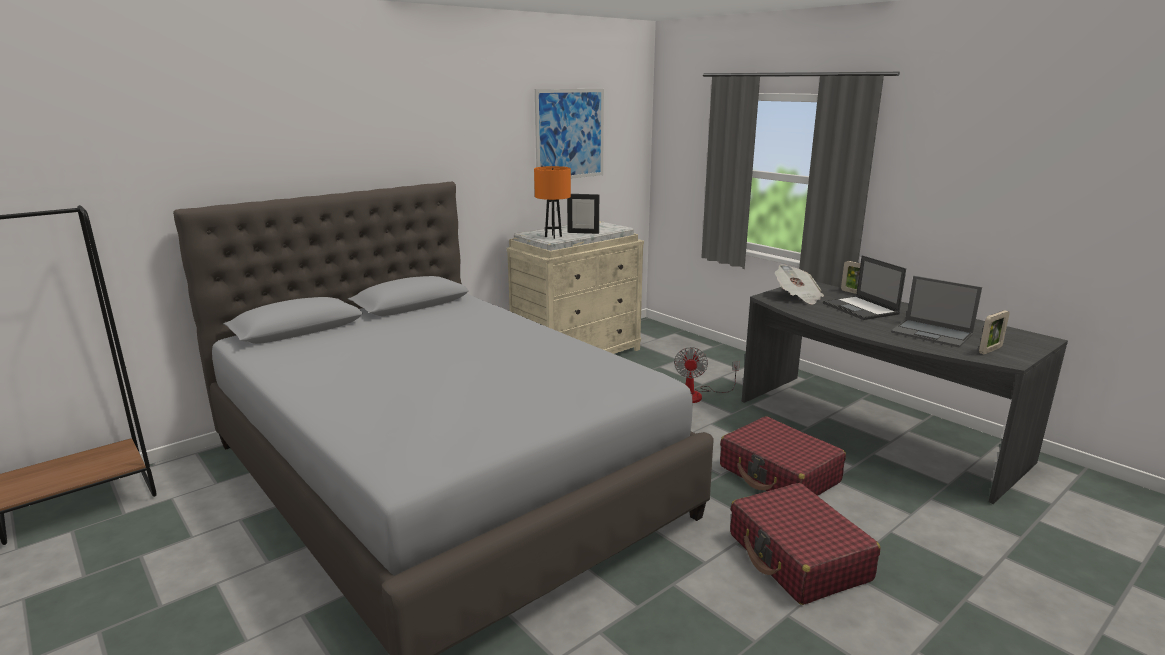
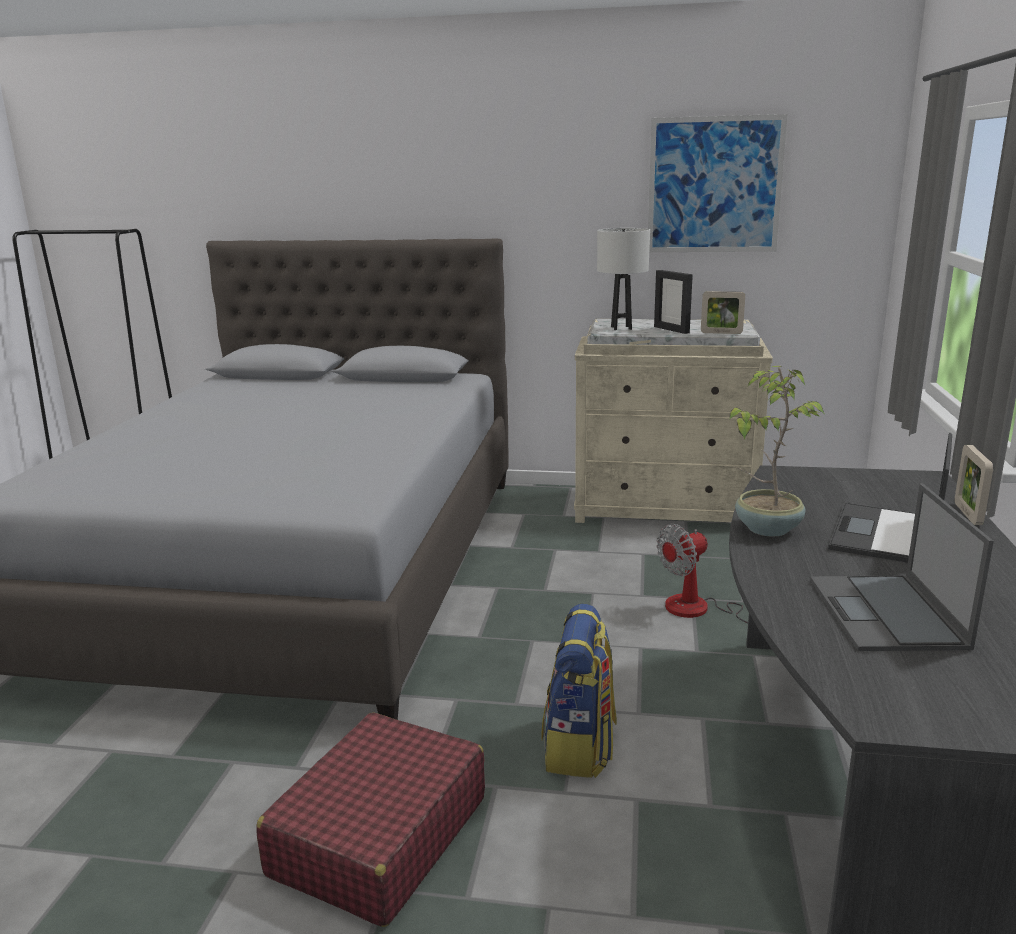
camera: 50 degrees right, 0 degrees up
orange table lamp [534,166,571,239] -> white table lamp [597,228,650,330]
red suitcase [720,416,846,496] -> backpack [542,604,617,778]
newspaper [775,264,824,305] -> none
picture frame [979,310,1010,354] -> picture frame moved to [701,291,745,334]
none -> potted plant [729,366,824,536]

